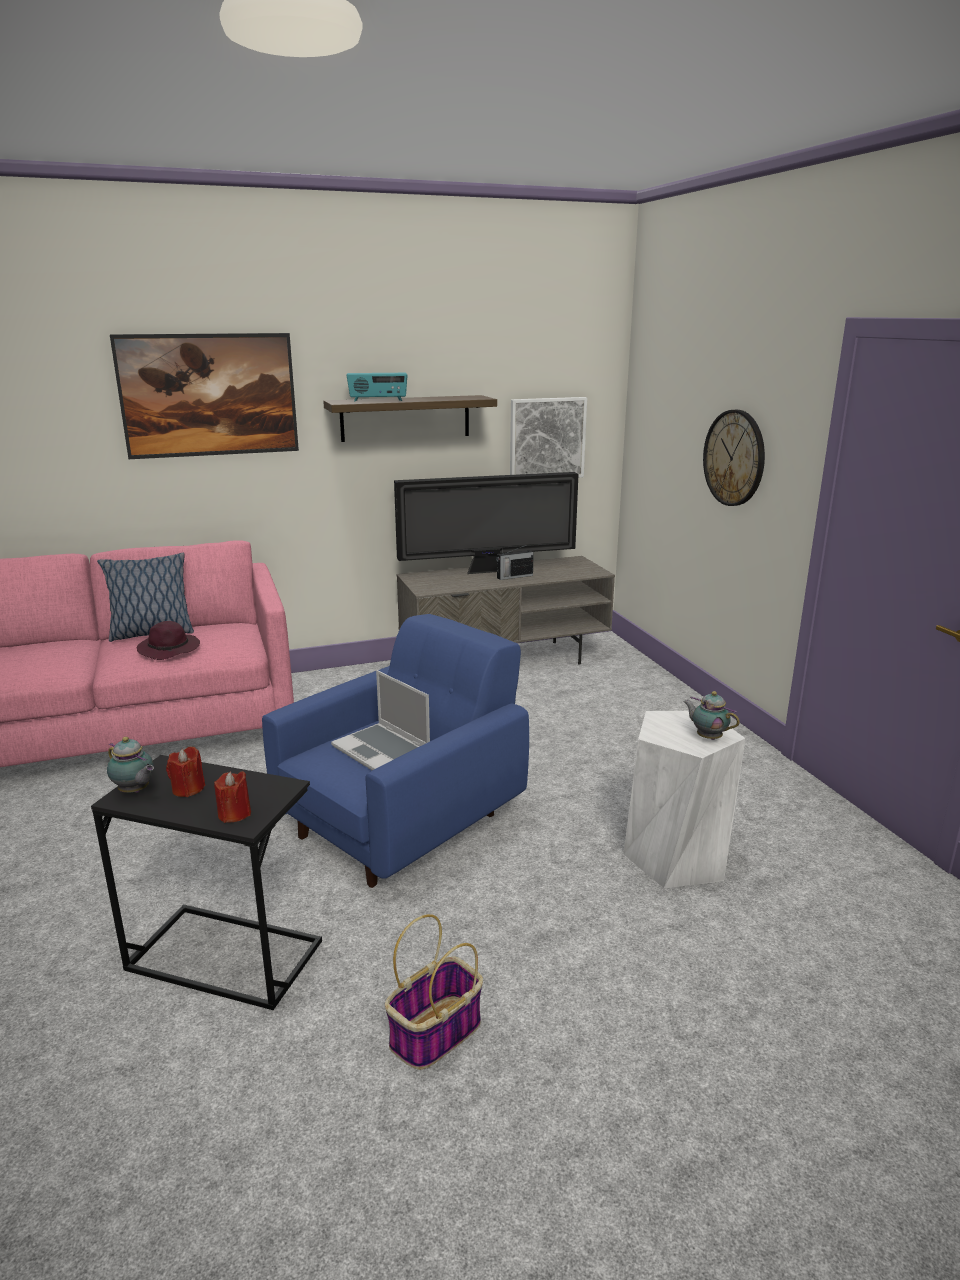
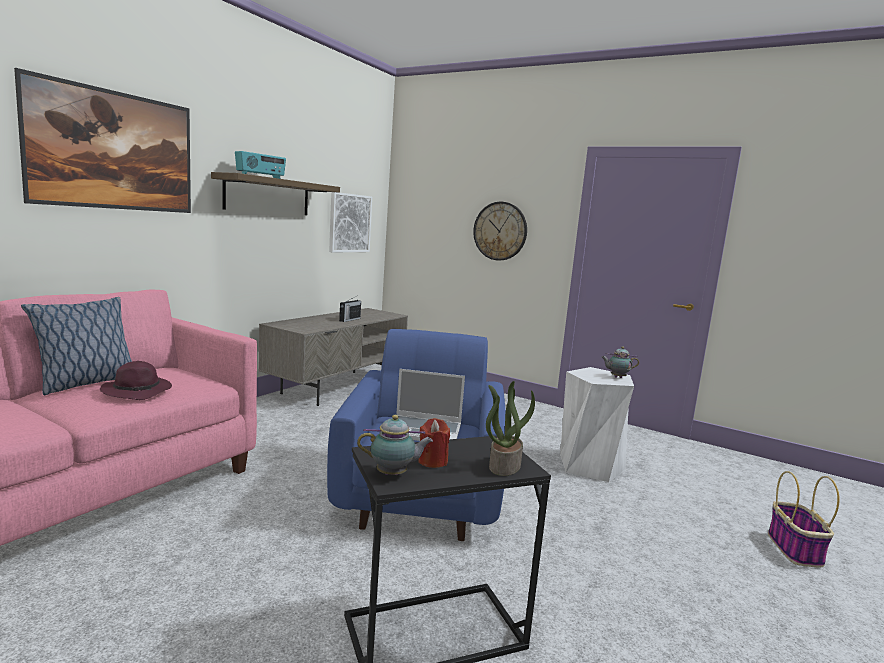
camera: 40 degrees left, 10 degrees down
red candle [214,771,251,823] -> potted plant [486,381,535,476]
basket [385,914,483,1070] -> basket moved to [768,471,840,567]
television [394,472,579,574] -> none

